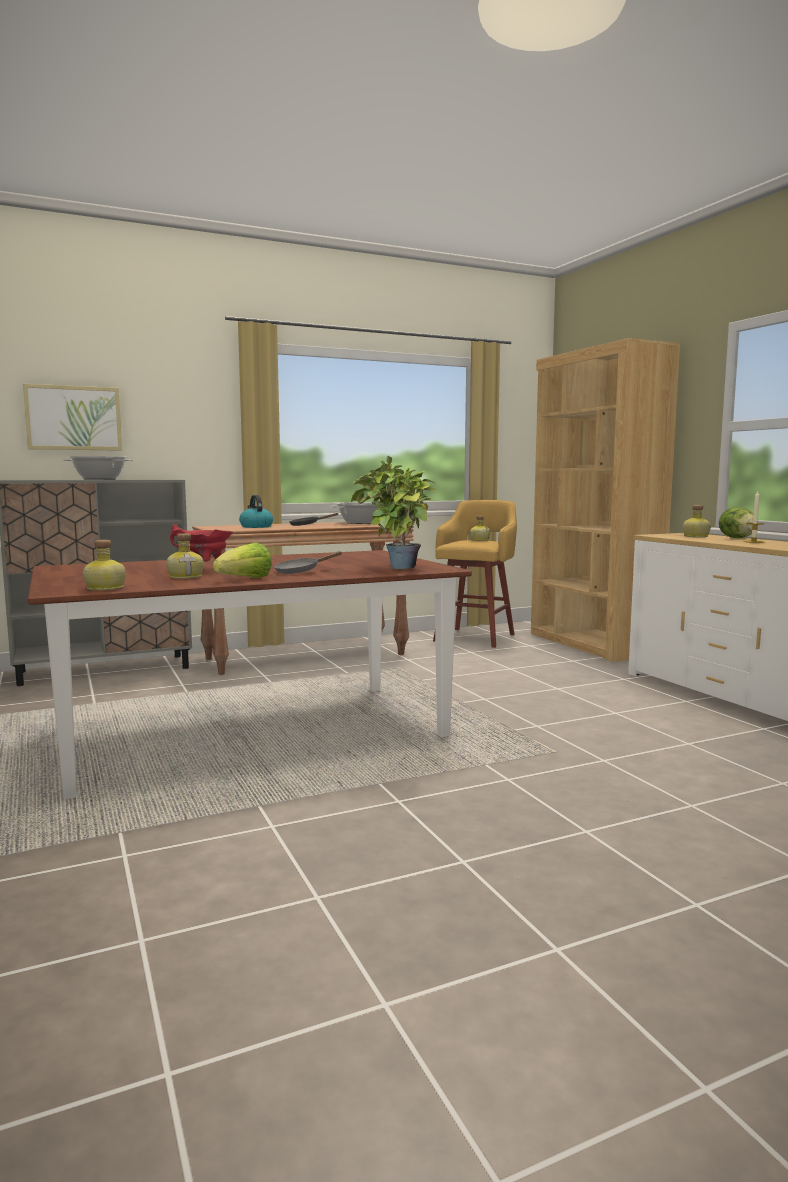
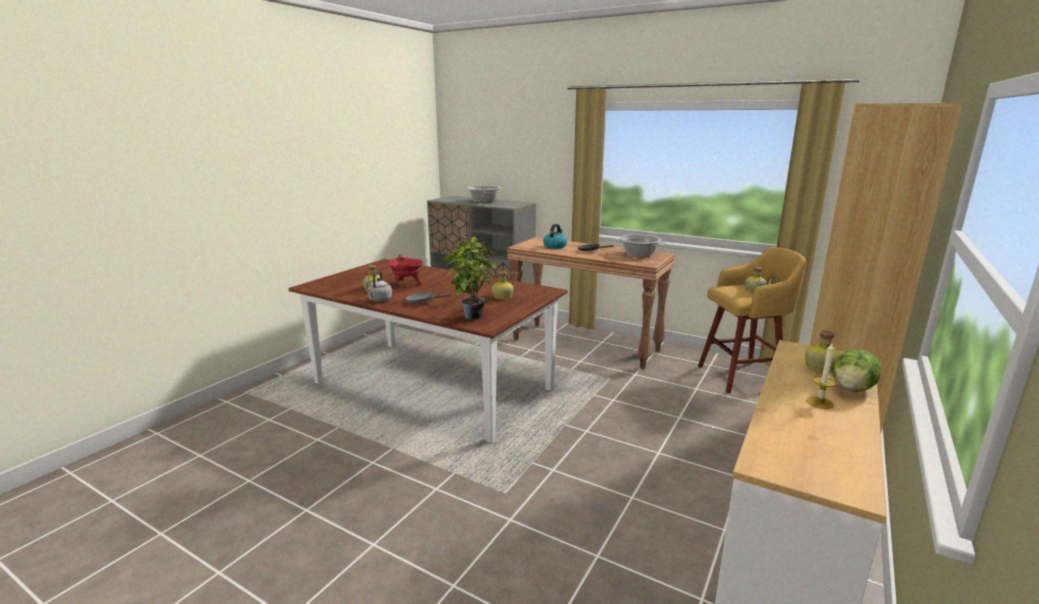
camera: 55 degrees right, 10 degrees up
picture [23,384,122,451] -> none
bottle [83,540,126,590] -> bottle moved to [492,271,513,299]
lettuce [213,542,272,578] -> grey kettle [367,271,392,302]

